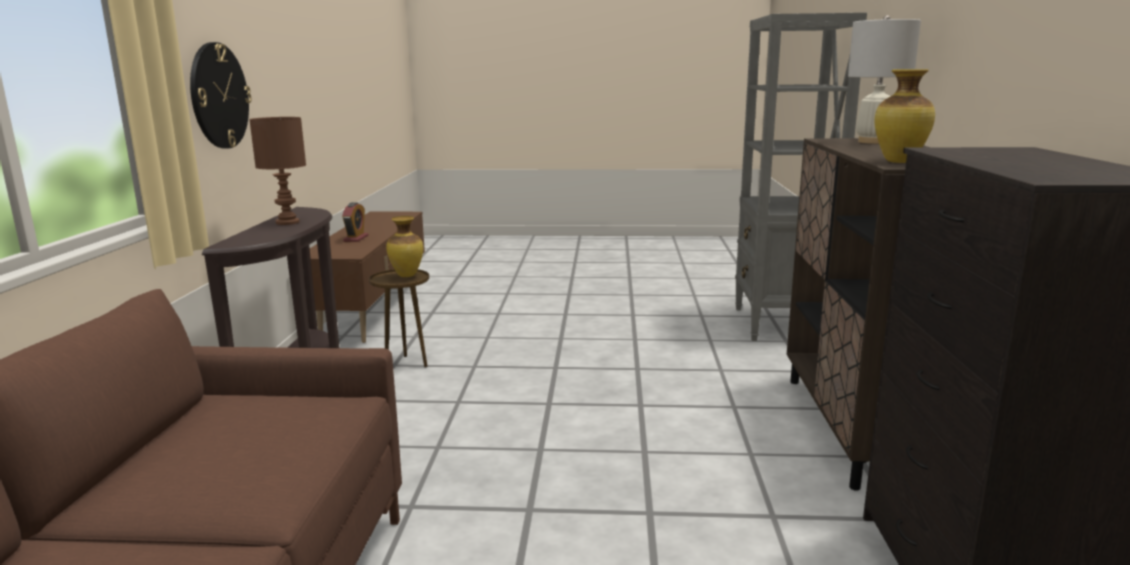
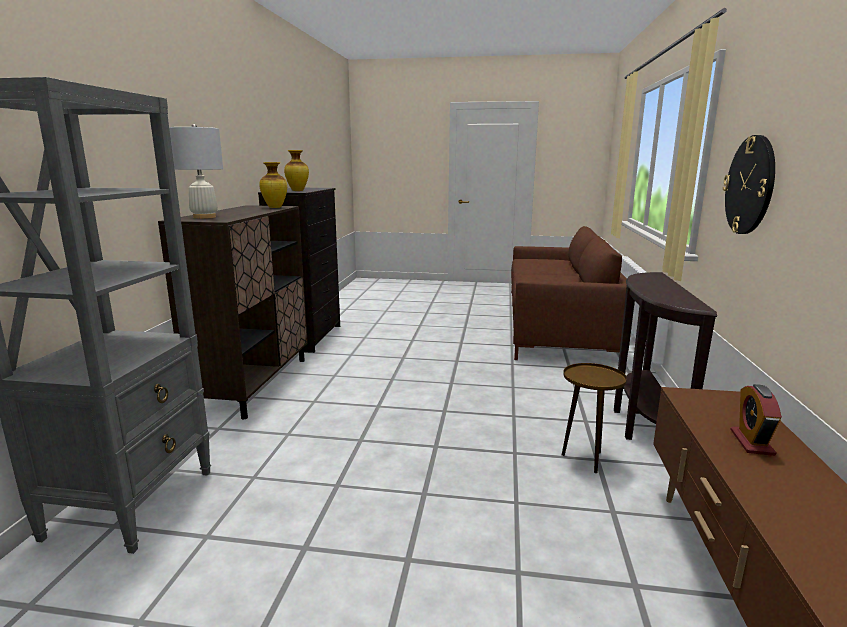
camera: 175 degrees left, 0 degrees up
brown table lamp [249,117,306,225] -> none
vase [386,216,423,277] -> vase moved to [284,150,309,191]

